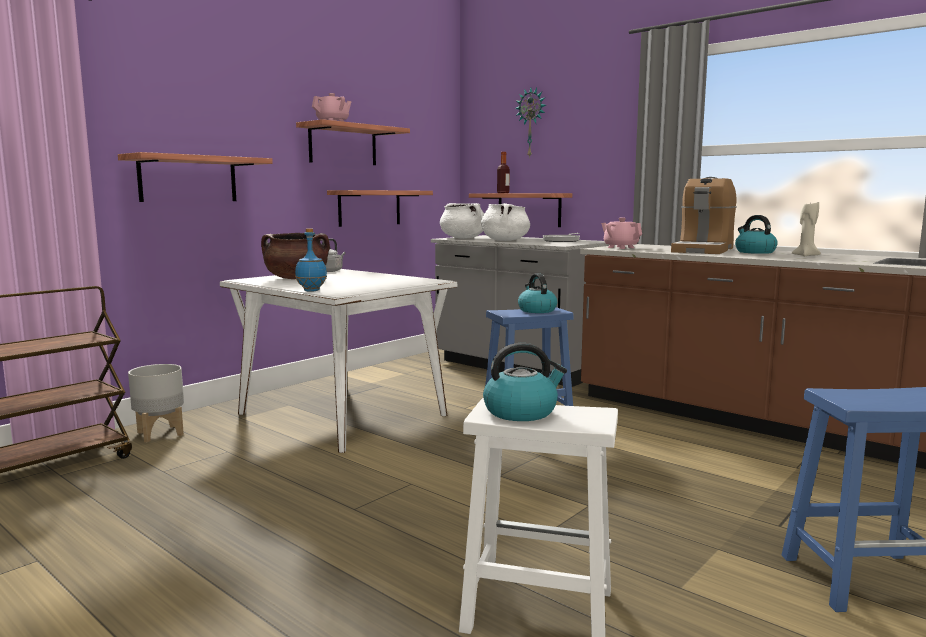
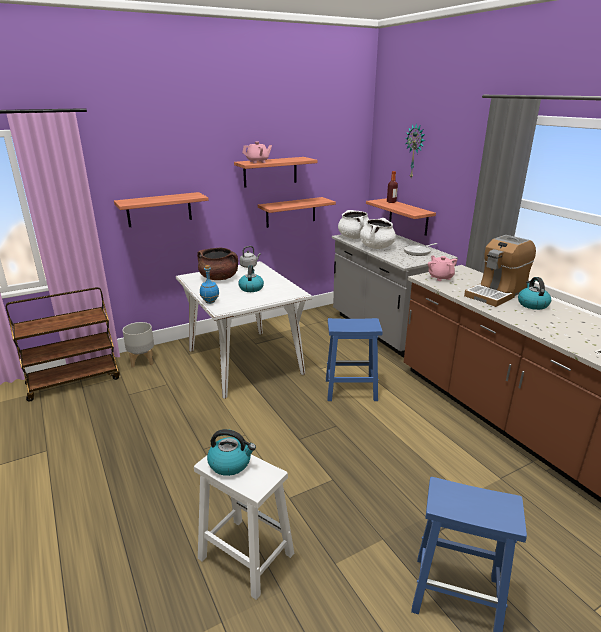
camera: 20 degrees right, 15 degrees up
kettle [518,273,557,313] -> kettle moved to [238,265,264,292]
beige candle [792,200,821,256] -> none

